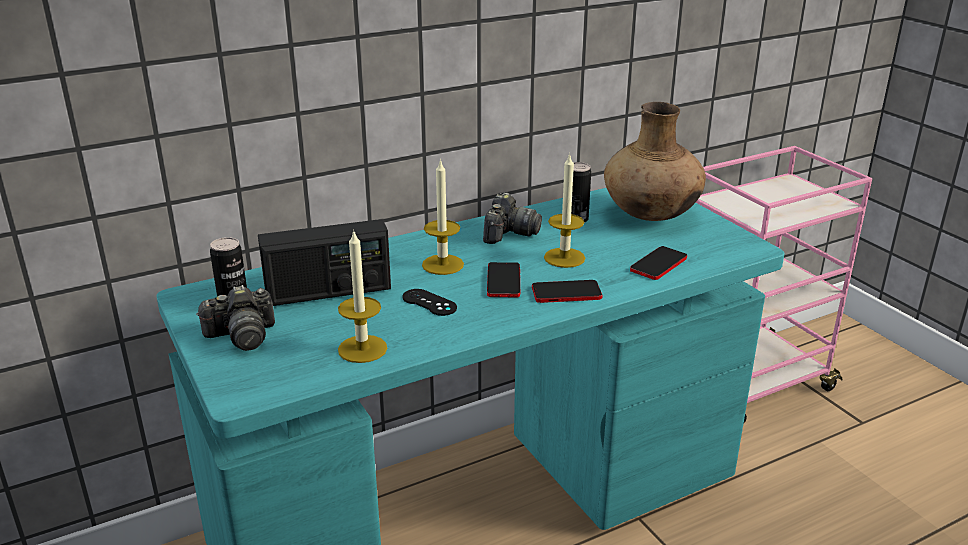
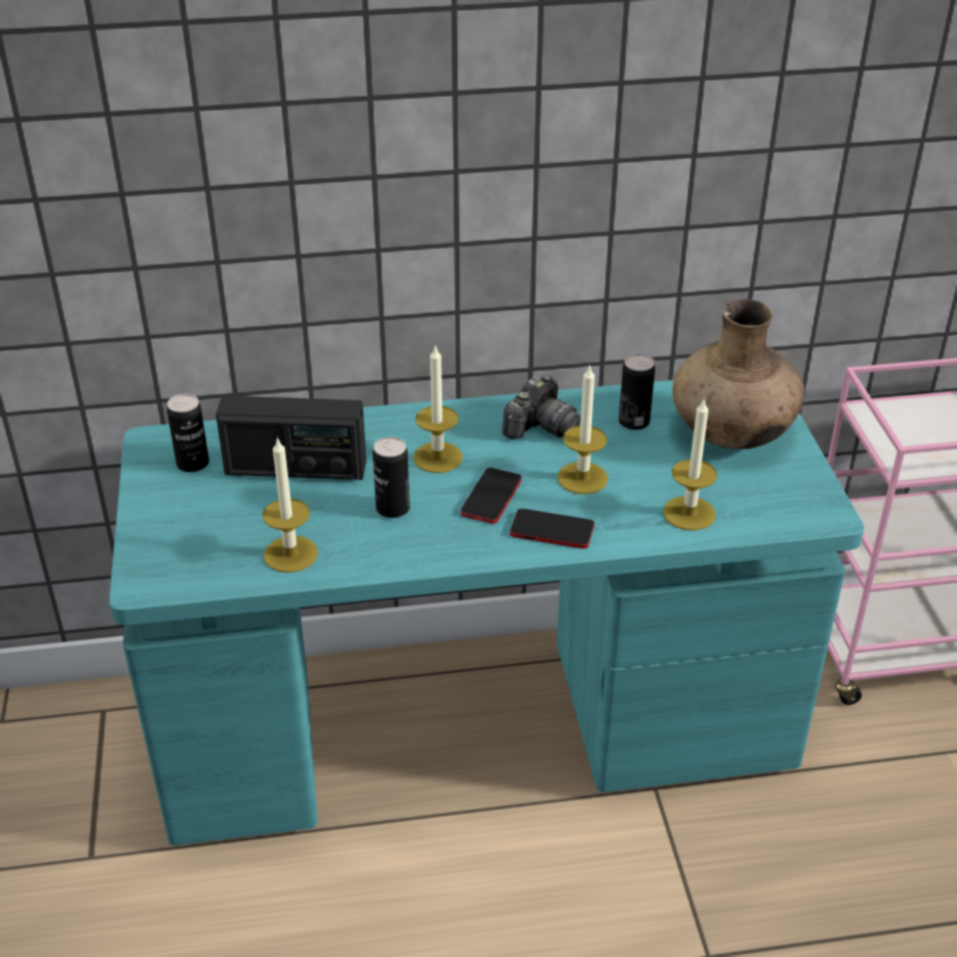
camera: 20 degrees right, 10 degrees up
camera [196,285,275,351] -> none
black game controller [402,289,457,316] -> can [373,437,410,518]
phone [630,246,687,280] -> candle [663,399,717,531]

